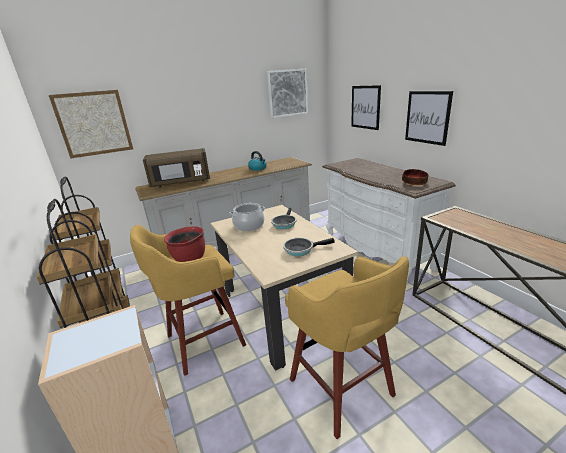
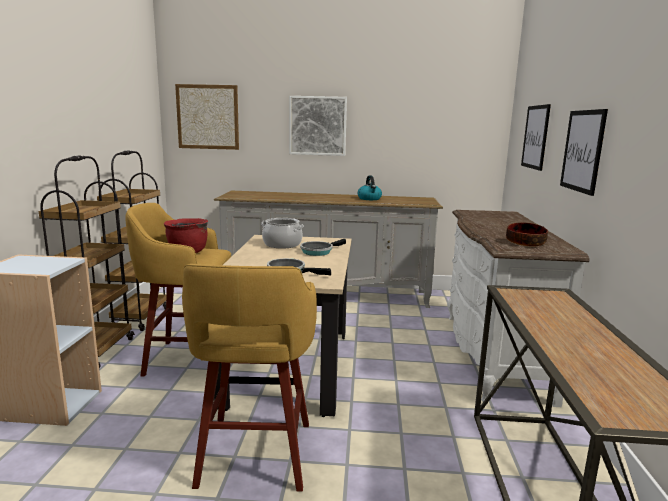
camera: 30 degrees right, 10 degrees down
brown microwave [143,148,210,187] -> none
picture [267,69,308,118] -> picture moved to [289,96,347,156]

